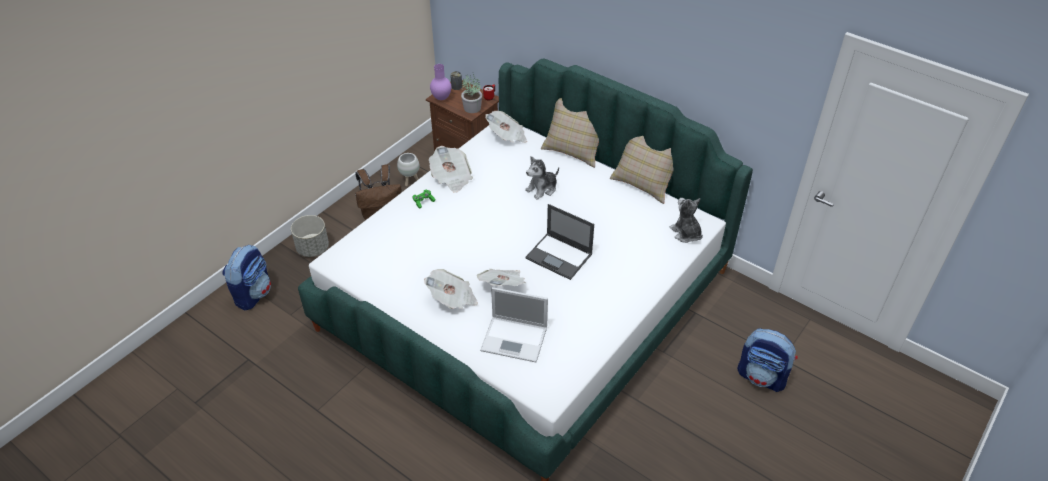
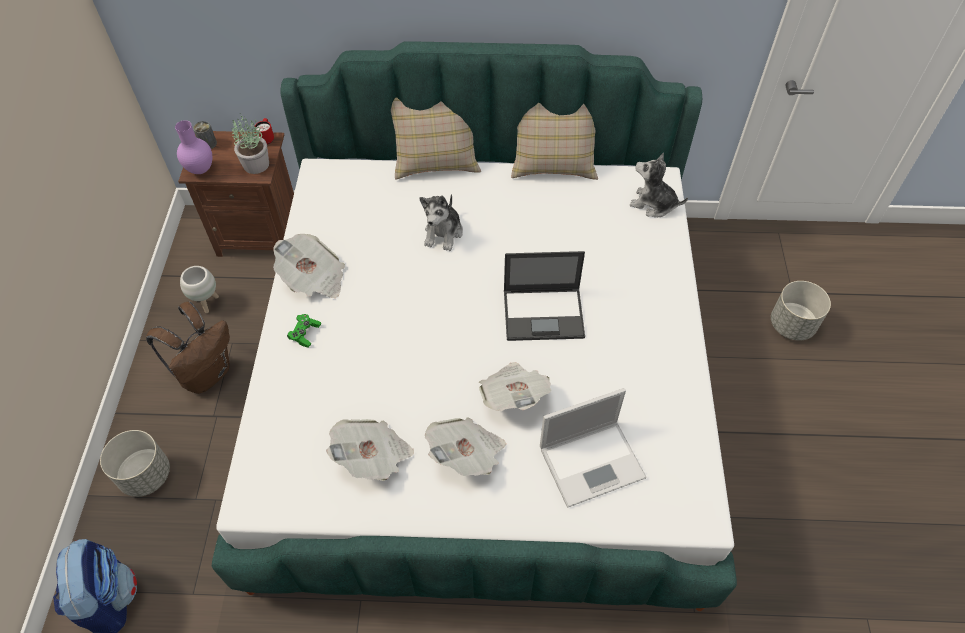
camera: 35 degrees left, 10 degrees up
newspaper [485,111,527,143] -> newspaper moved to [326,419,414,481]
backpack [737,328,798,392] -> grey planter [771,281,831,340]

